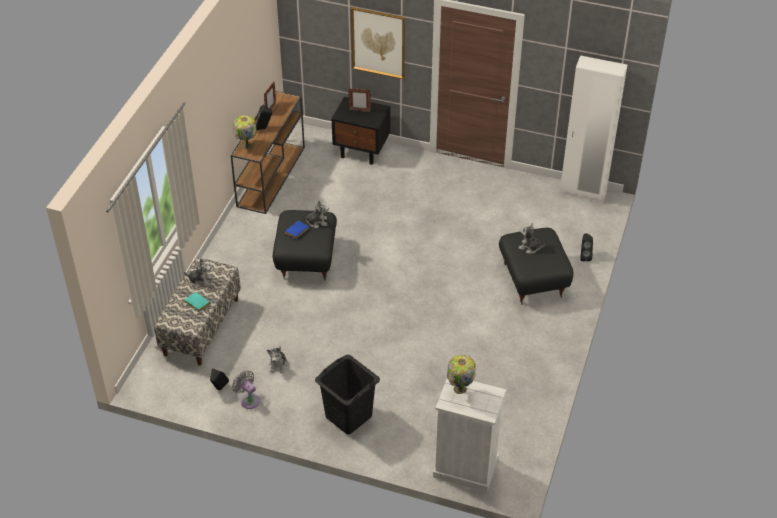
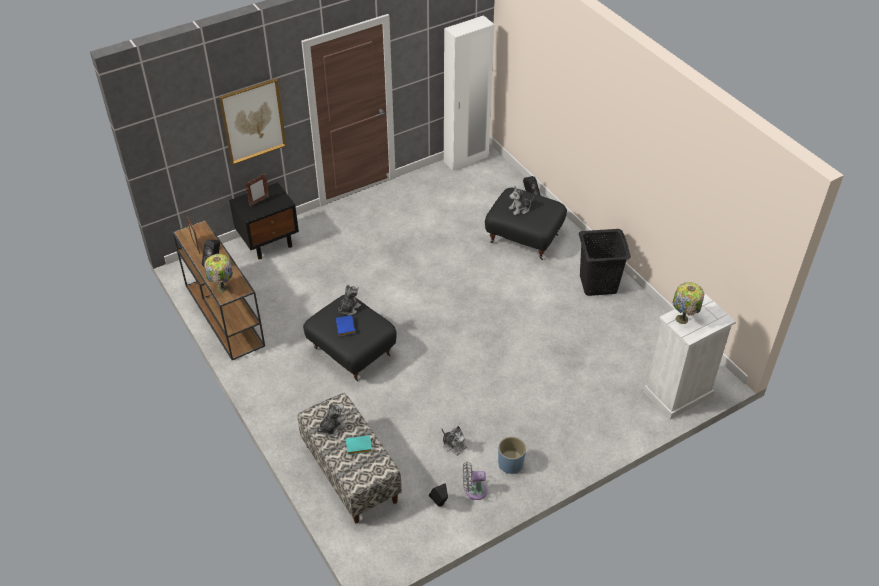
camera: 50 degrees left, 0 degrees up
black laundry basket [315,355,380,434] -> black laundry basket moved to [579,229,631,296]
none -> blue planter [498,437,526,474]

